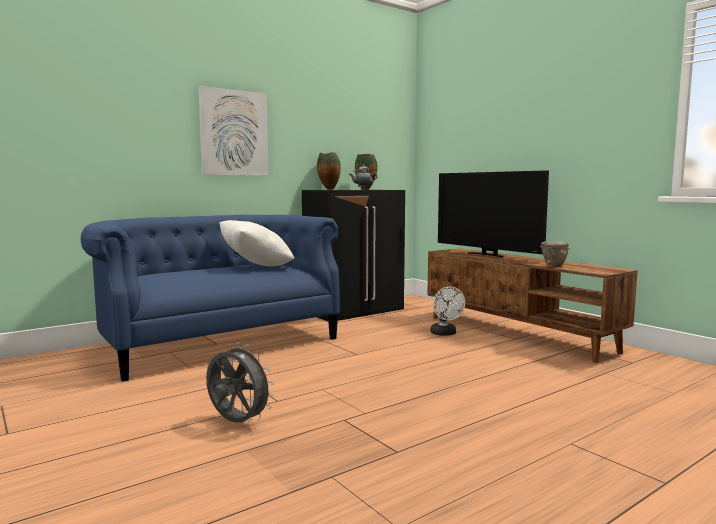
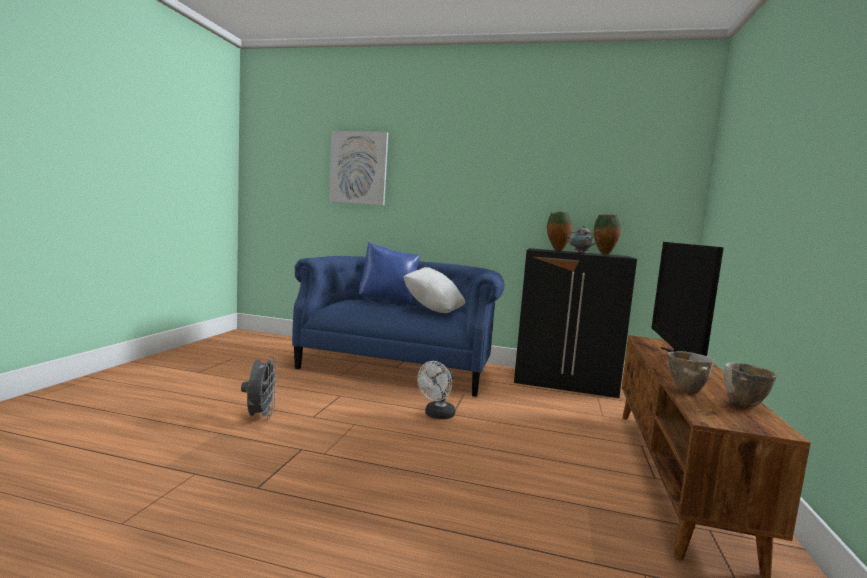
camera: 50 degrees right, 0 degrees up
picture [198,86,268,176] -> picture moved to [329,131,388,205]
white fan [430,287,465,336] -> white fan moved to [417,361,455,419]
none -> blue pillow [359,242,420,305]
none -> bowl [724,362,777,408]

